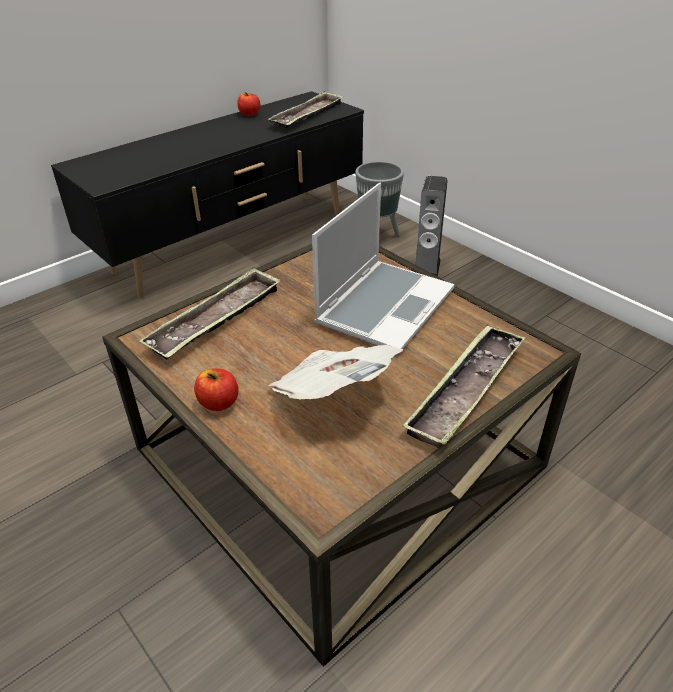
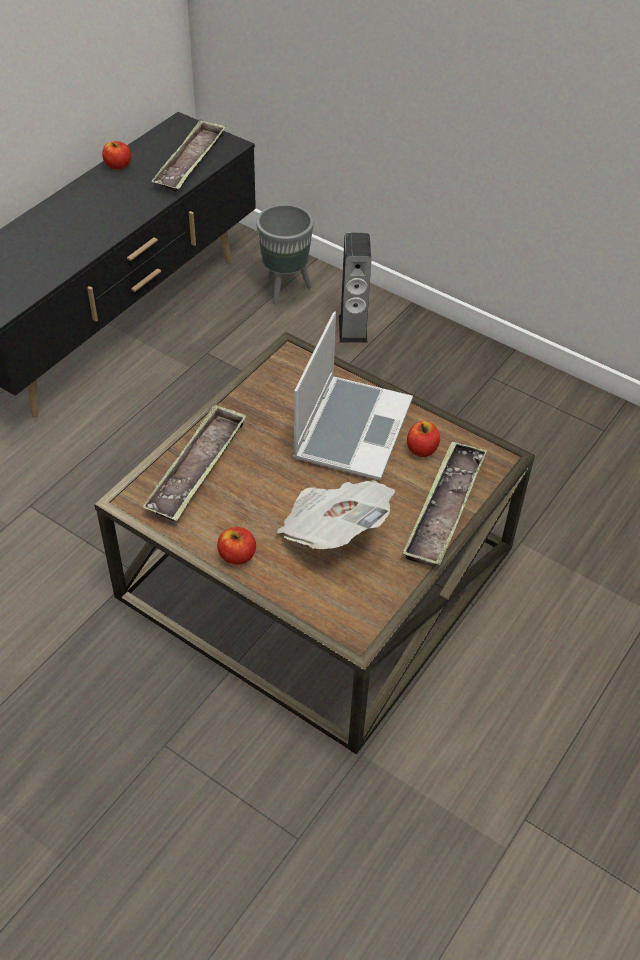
camera: 15 degrees left, 10 degrees up
none -> apple [407,421,440,457]

